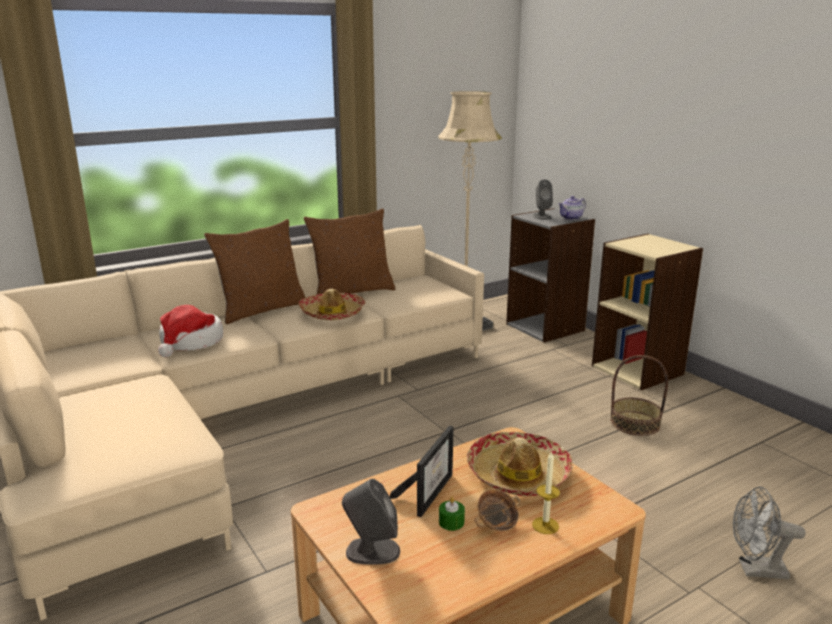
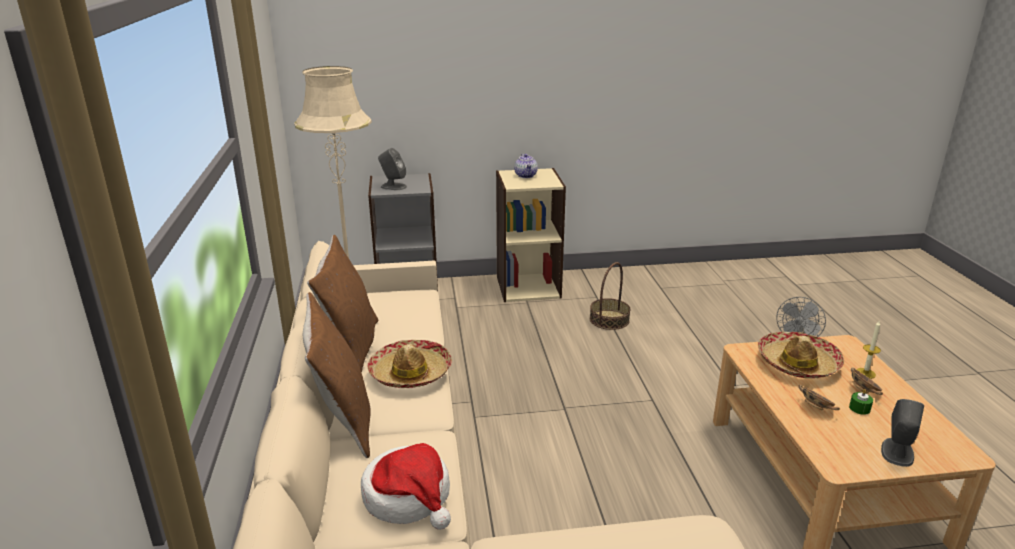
camera: 65 degrees left, 5 degrees up
picture frame [389,426,454,517] -> bowl [798,385,840,410]
teapot [558,196,586,220] -> teapot moved to [514,154,538,178]

